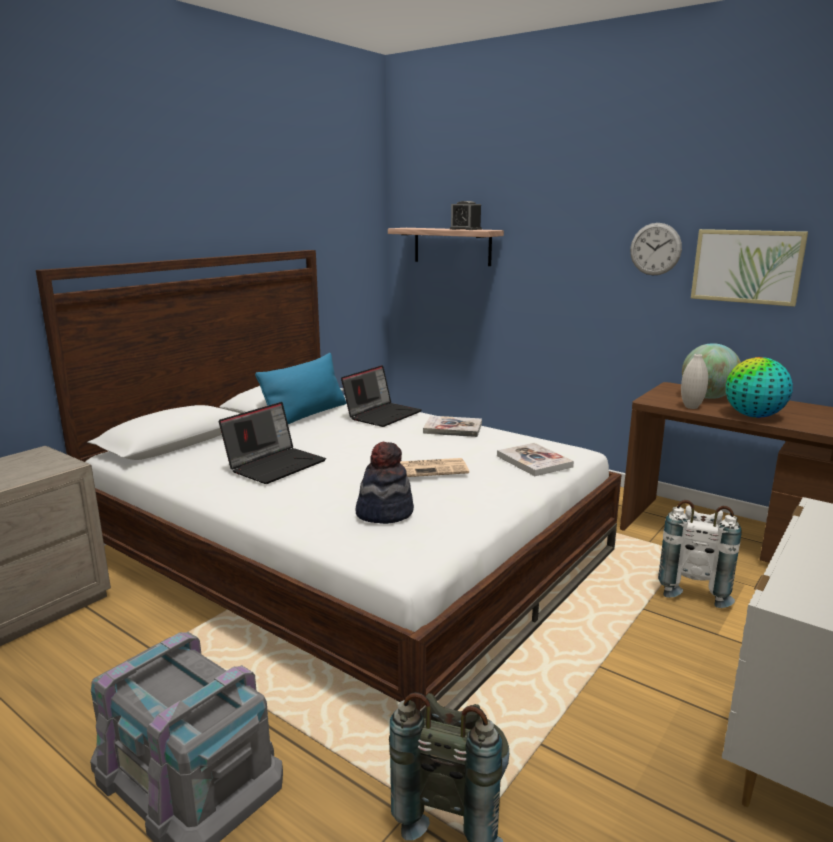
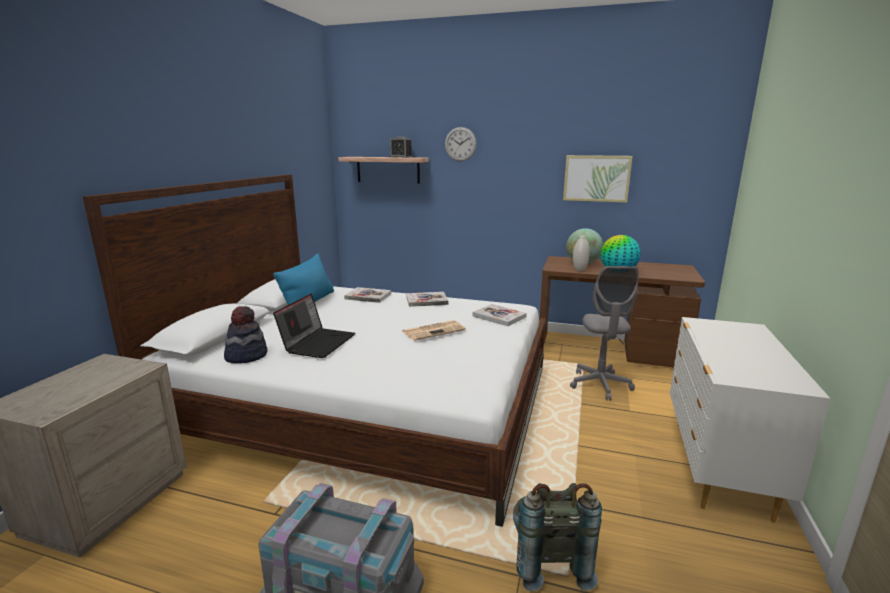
camera: 20 degrees left, 0 degrees up
laptop [341,365,422,427] -> book [344,287,391,303]
hat [356,442,414,524] -> hat moved to [224,306,268,363]
wall clock [630,223,682,275] -> wall clock moved to [445,127,477,161]
white backpack [658,500,742,608] -> grey office chair [570,266,639,401]

